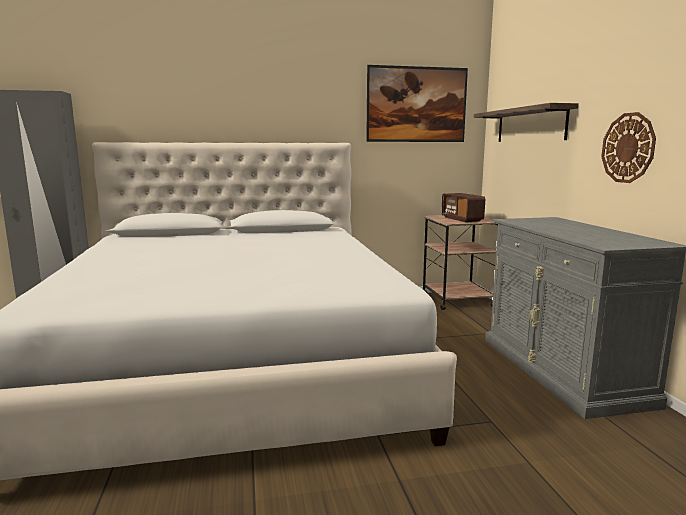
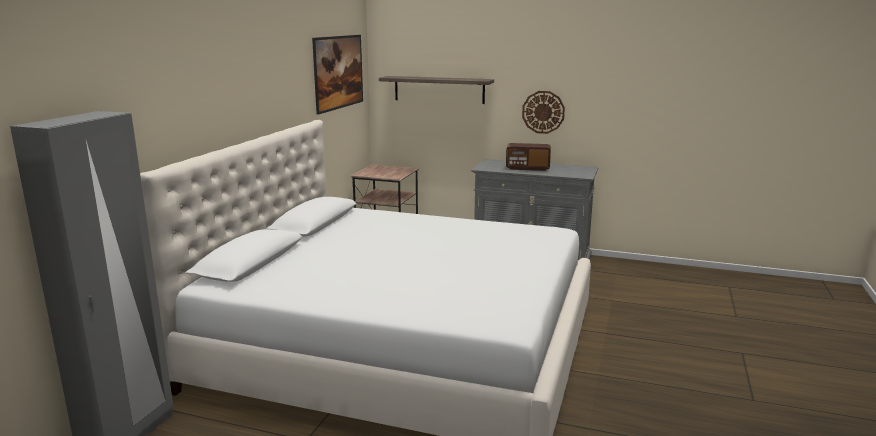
camera: 60 degrees left, 5 degrees up
radio [441,193,485,222] -> radio moved to [506,143,551,171]

